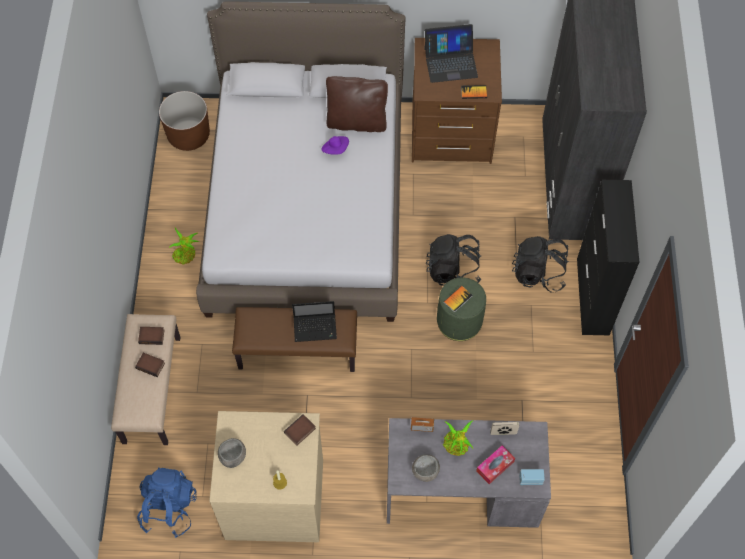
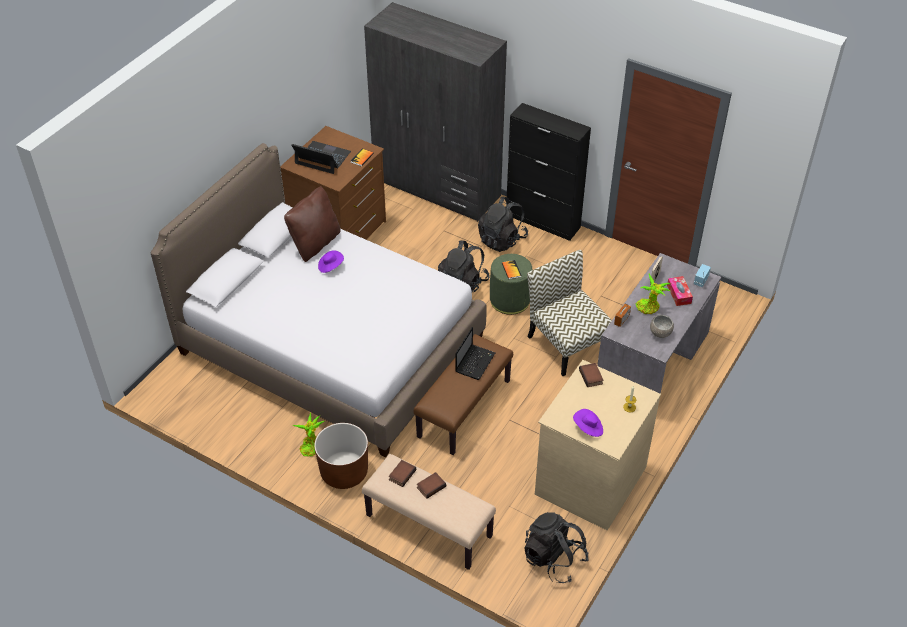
camera: 60 degrees left, 15 degrees down
blue backpack [137,467,197,538] -> black backpack [524,512,589,583]
brown planter [159,91,210,151] -> brown planter moved to [314,423,368,489]
grey bowl [218,438,246,468] -> purple hat [573,409,603,437]
laptop [424,24,478,83] -> laptop turned 90 degrees counterclockwise [291,141,351,174]
none -> chair [527,250,612,376]

